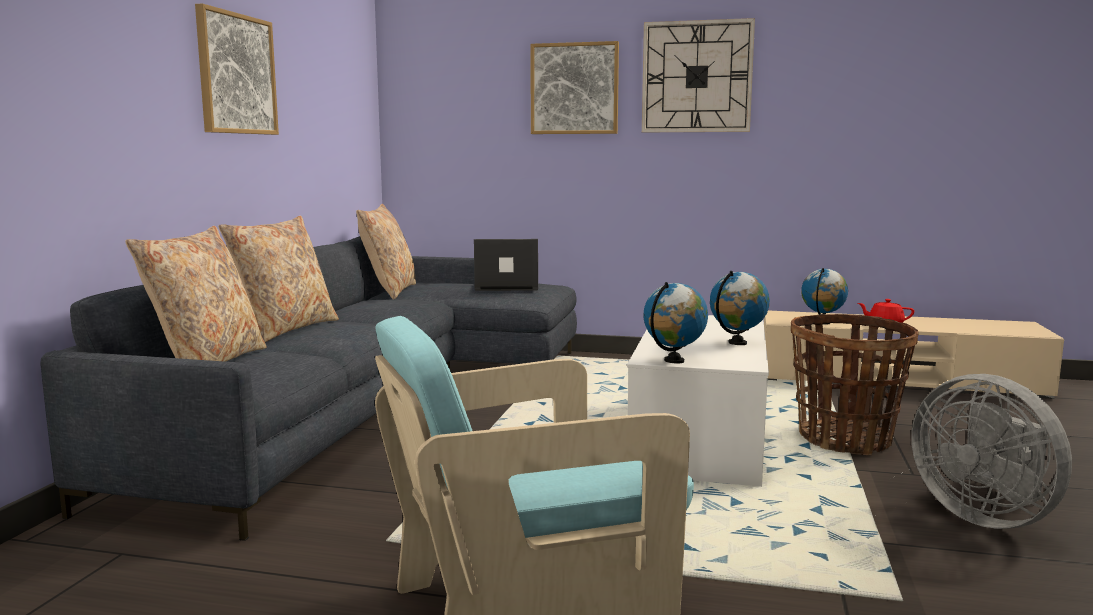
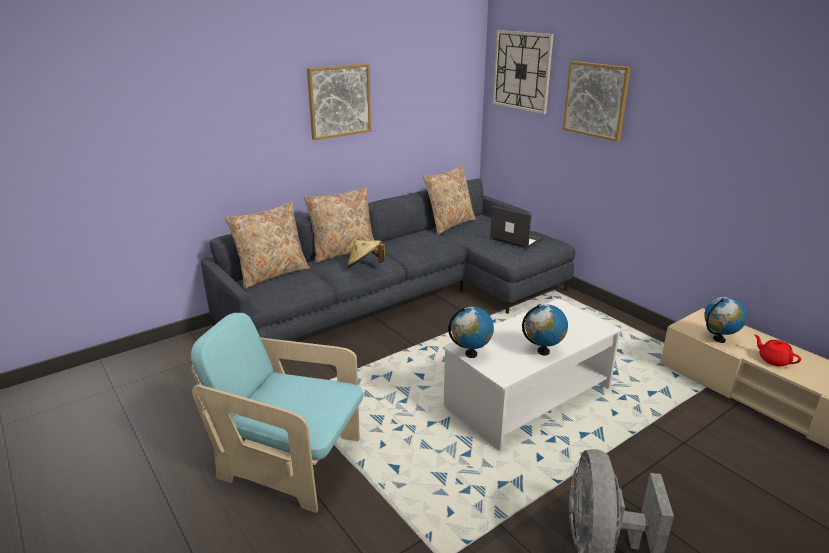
camera: 40 degrees right, 15 degrees up
wall clock [642,18,755,132] -> wall clock moved to [493,30,554,114]
basket [791,314,919,455] -> none
none -> beige hat [347,240,385,268]

